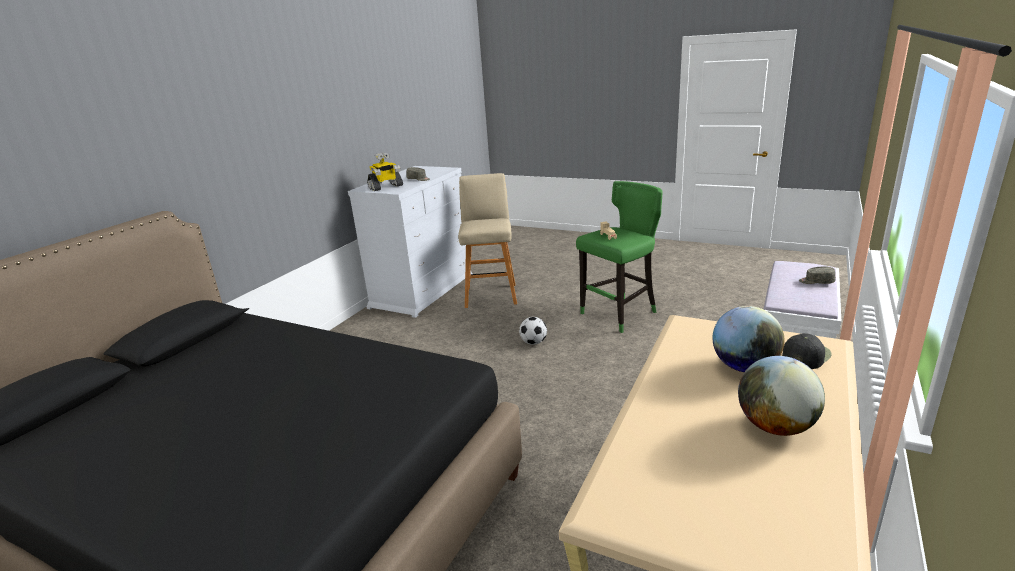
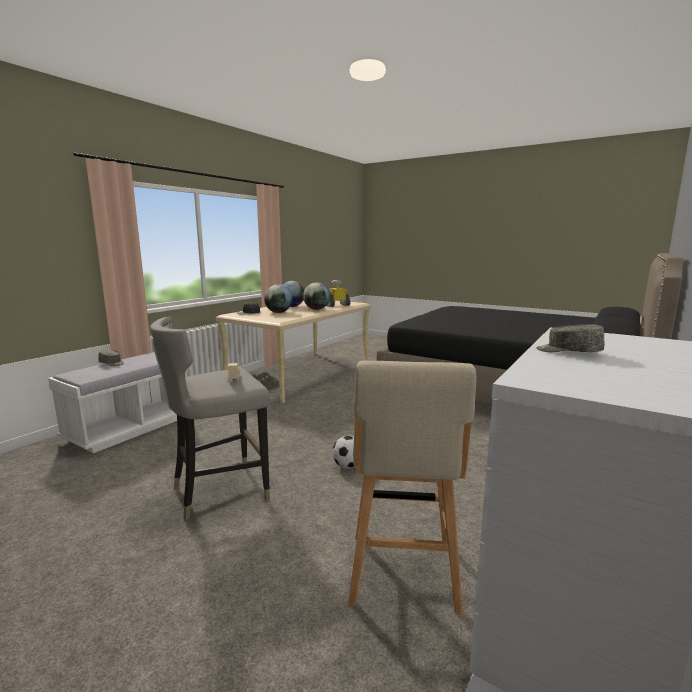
camera: 175 degrees left, 10 degrees down
toy robot [367,152,403,191] -> toy robot moved to [326,280,351,307]
green stool [576,181,663,333] -> grey stool [150,317,270,520]
none -> globe [303,282,330,310]

